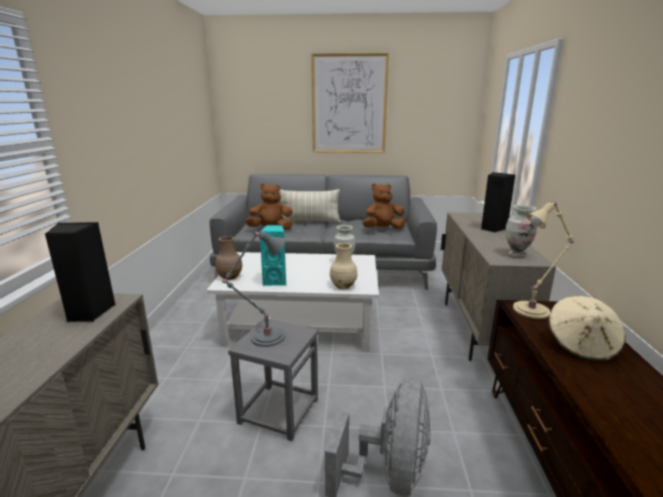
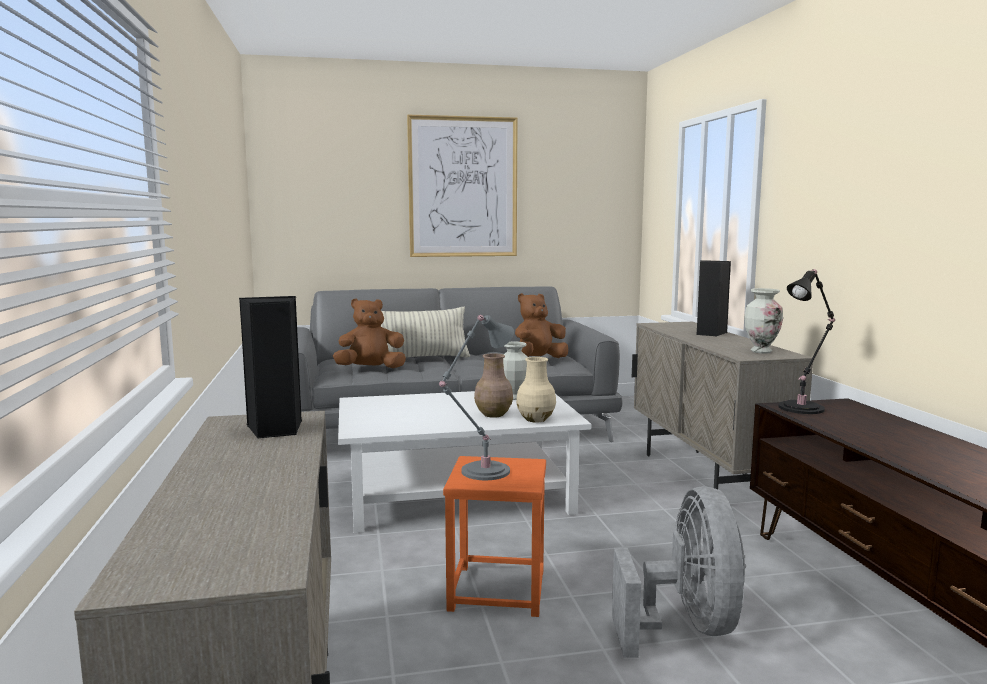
camera: 15 degrees left, 10 degrees down
brown vase [215,236,242,280] -> brown vase moved to [474,353,513,418]
grey stool [228,318,318,441] -> orange stool [443,456,546,617]
turquoise speaker [260,225,286,286] -> none
beige table lamp [513,201,574,319] -> black table lamp [778,269,835,414]
beige hat [548,295,626,361] -> none

